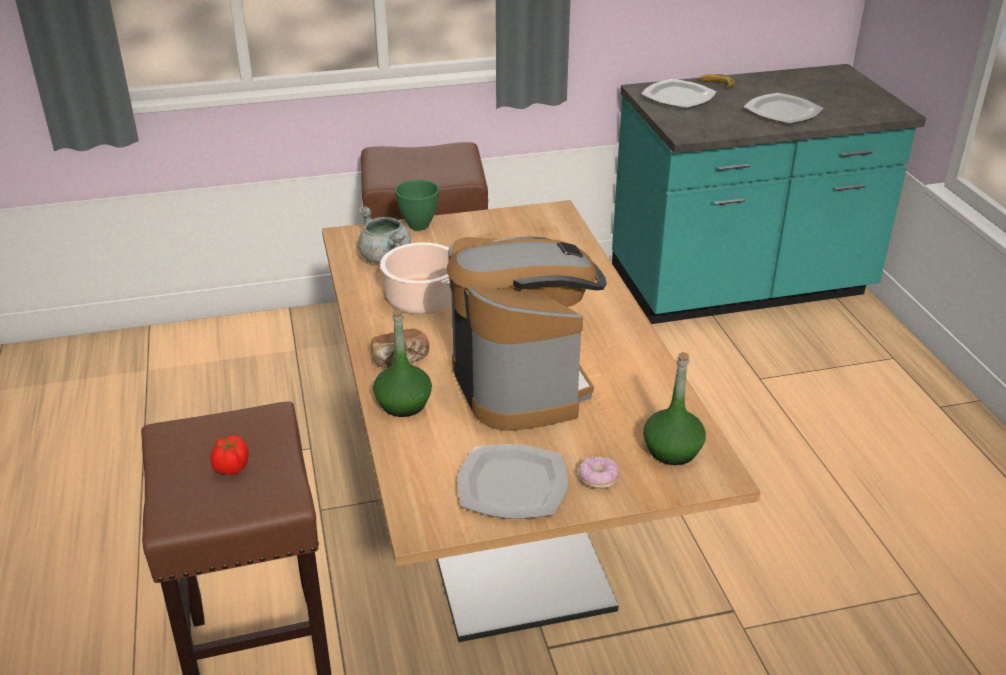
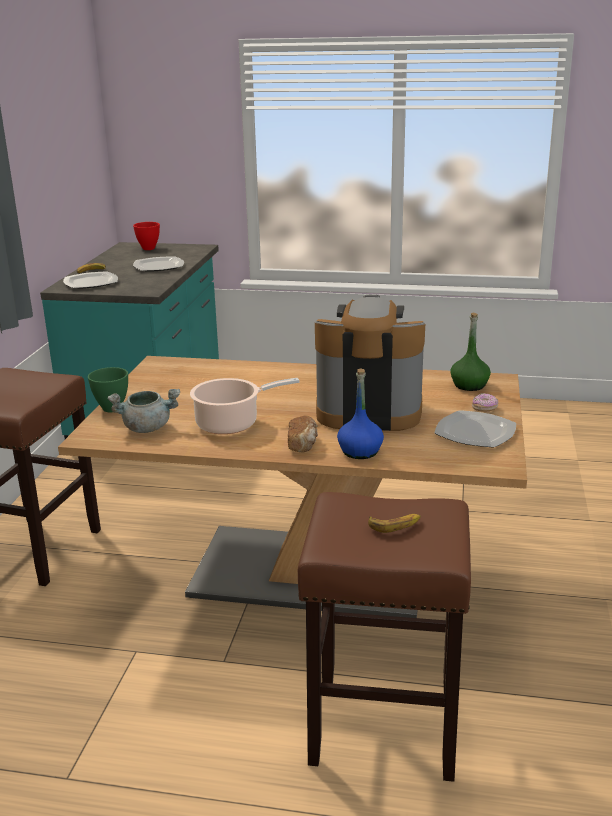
camera: 65 degrees left, 10 degrees down
tomato [211,435,249,475] -> banana [368,514,421,533]
green bottle [373,309,432,417] -> blue bottle [337,368,384,459]
none -> red bowl [133,222,160,250]

